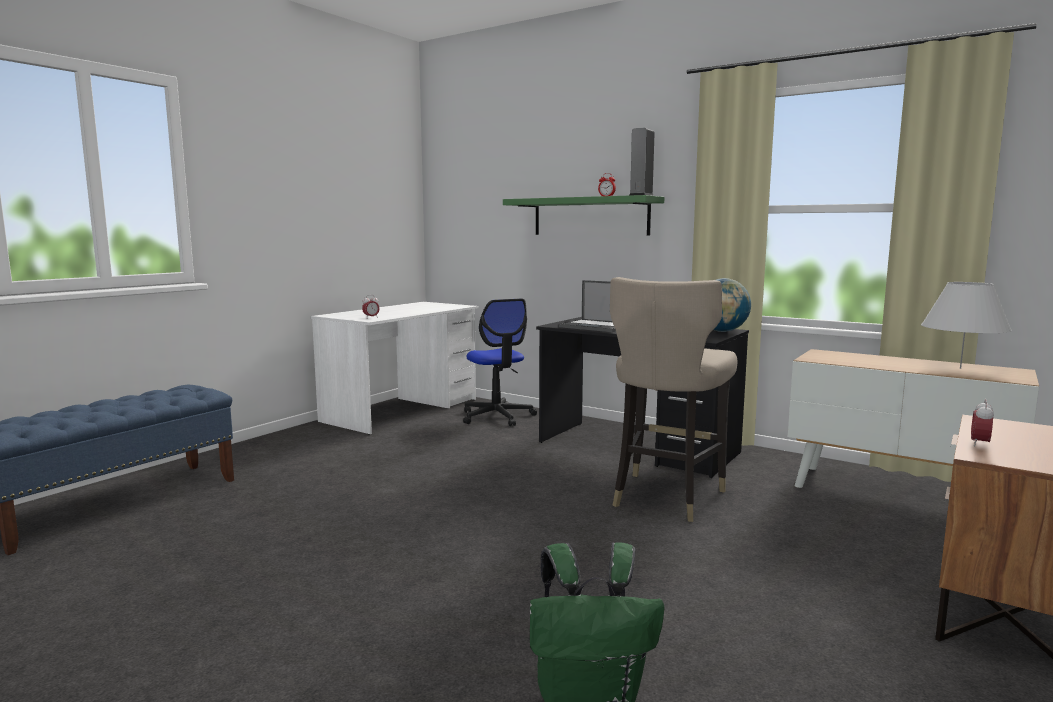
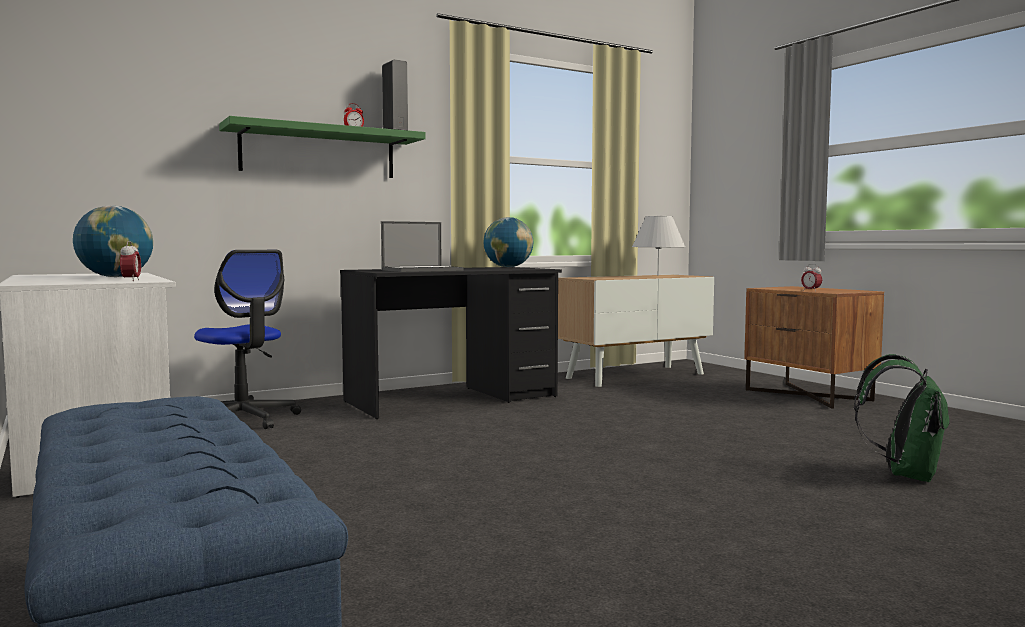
camera: 65 degrees left, 5 degrees down
office chair [463,299,537,426] -> office chair turned 45 degrees clockwise [194,250,301,429]
beige stool [610,277,737,522] -> none
none -> globe [73,205,153,277]

